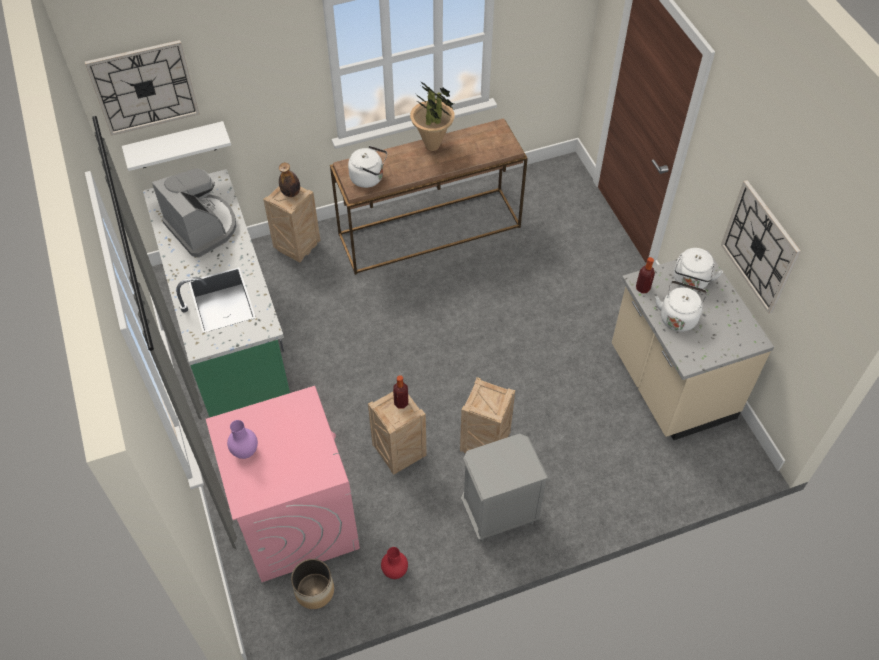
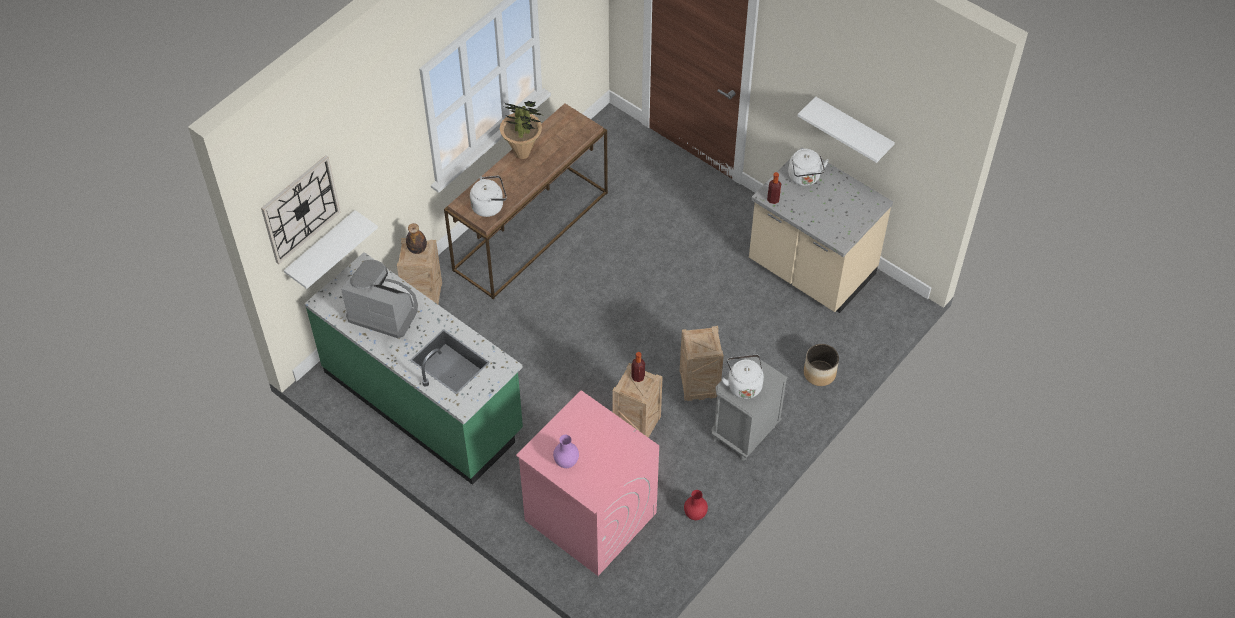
camera: 30 degrees left, 0 degrees up
planter [291,559,334,609] -> planter moved to [804,344,839,386]
white kettle [655,281,707,332] -> white kettle moved to [721,354,764,399]
wall clock [721,180,801,314] -> white shelf [798,97,895,163]

